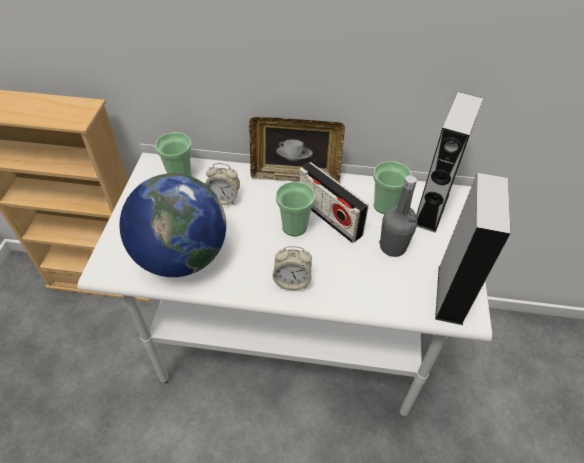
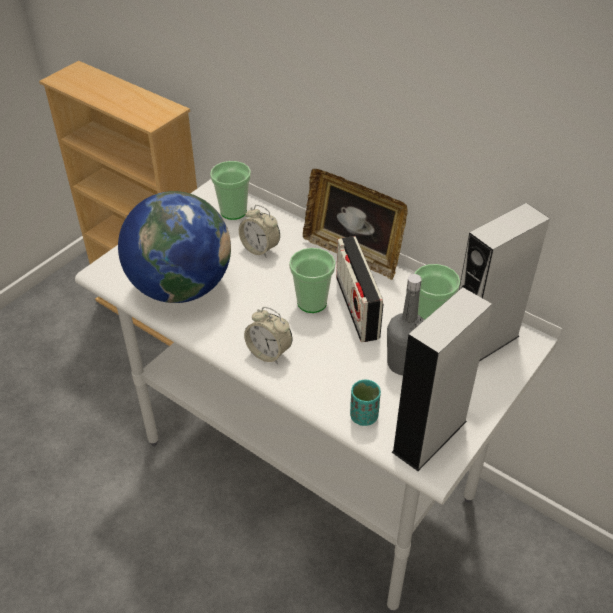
camera: 30 degrees right, 5 degrees down
none -> turquoise cup [350,380,381,426]

